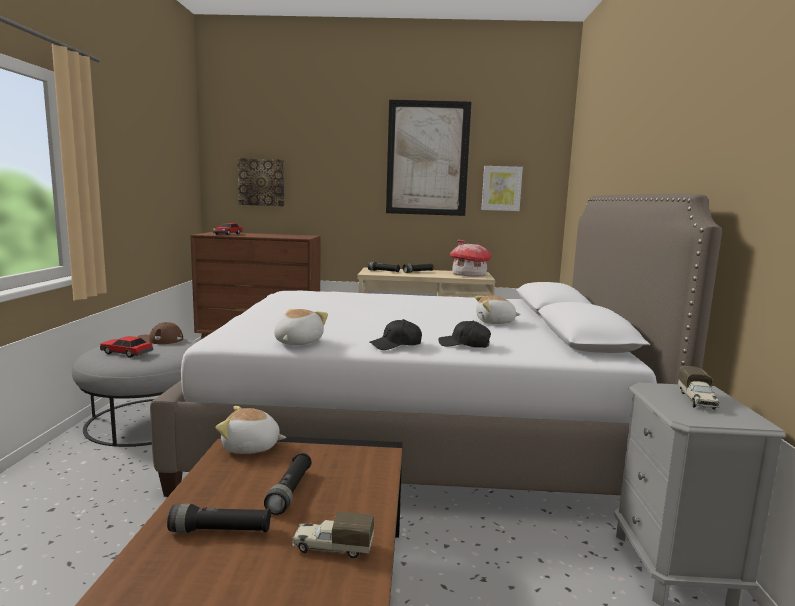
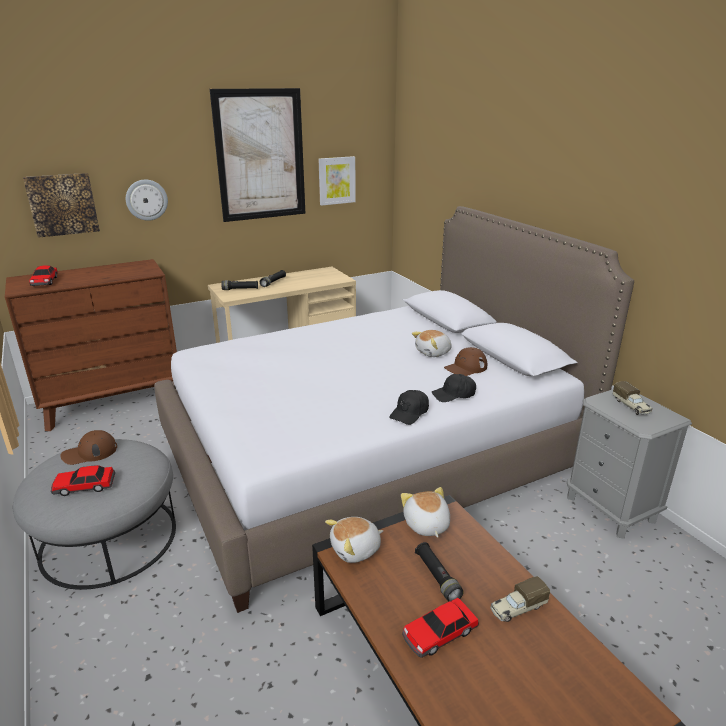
camera: 30 degrees left, 15 degrees up
black flashlight [167,504,271,533] -> toy car [402,598,479,658]
plush toy [274,309,328,345] -> plush toy moved to [401,487,450,538]
toy house [450,240,491,276] -> none
none -> wall clock [126,180,168,221]
none -> brown cap [444,347,487,376]

